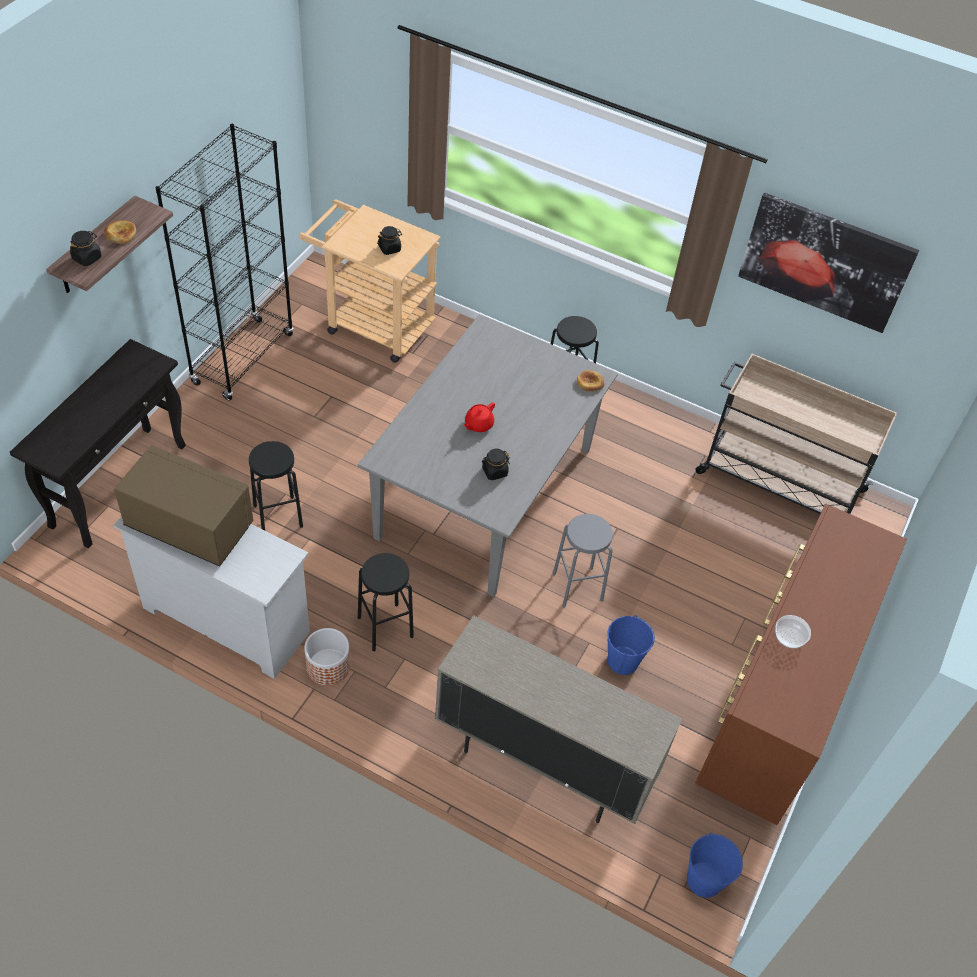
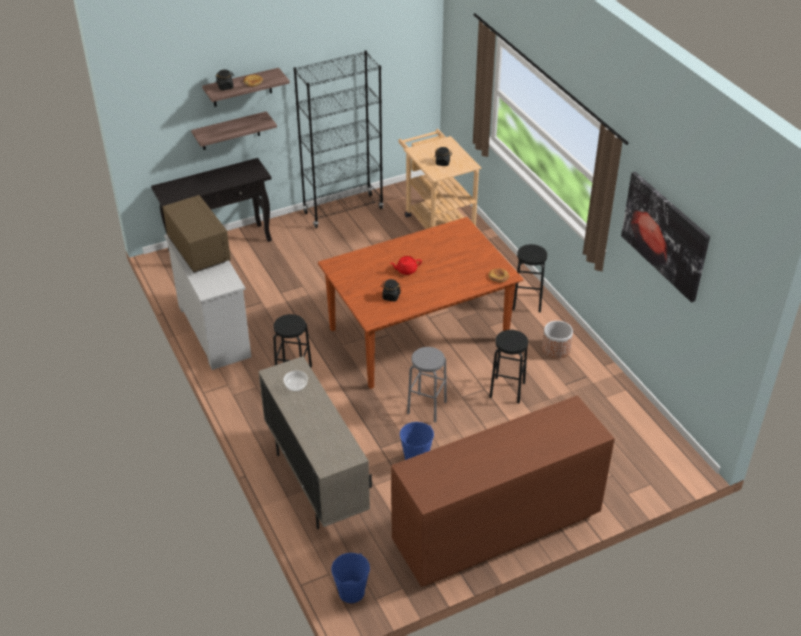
camera: 40 degrees right, 10 degrees down
black stool [249,441,303,530] -> black stool moved to [489,330,528,404]
planter [304,628,350,686] -> planter moved to [542,321,573,358]
grey dining table [358,314,618,597] -> brown dining table [318,217,523,389]
beige cart [695,354,897,514] -> none
bowl [775,615,811,648] -> bowl moved to [284,371,308,391]
none -> shelf [191,111,277,150]

